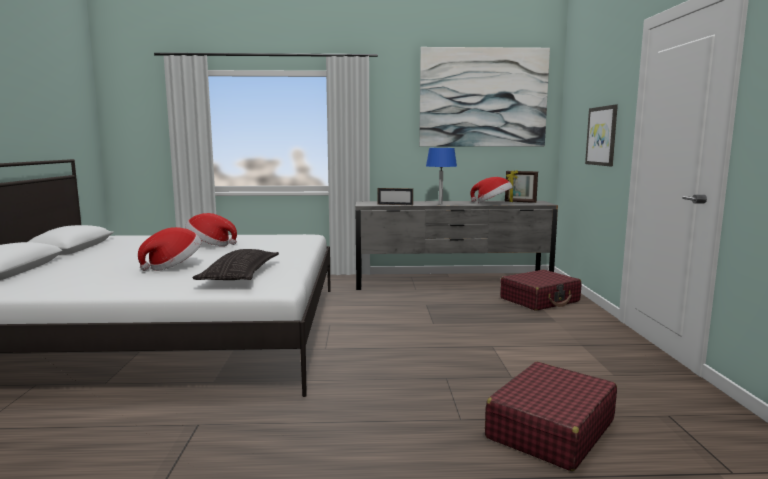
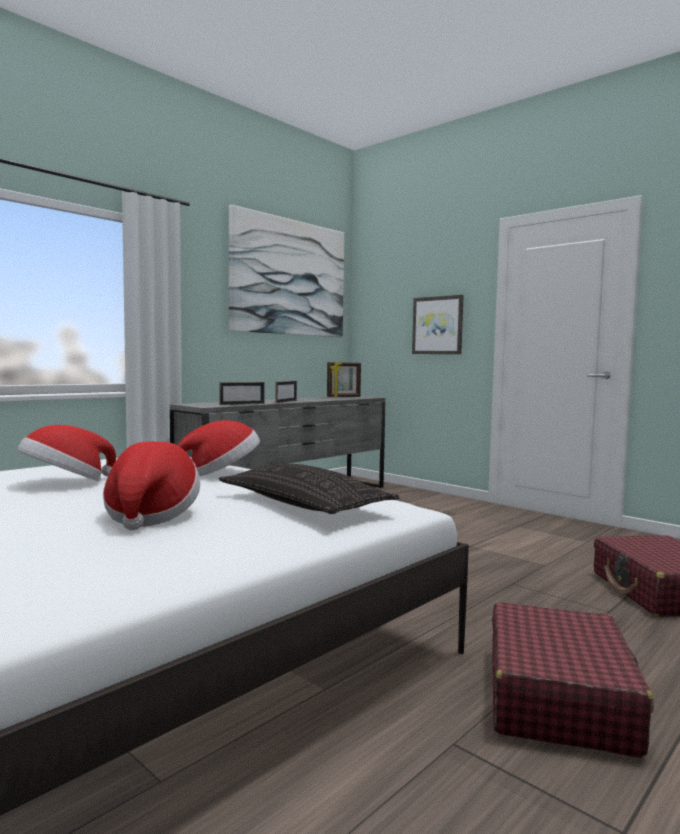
camera: 45 degrees left, 5 degrees down
blue table lamp [426,148,457,205] -> picture frame [275,381,297,403]
hat [470,177,513,203] -> hat moved to [178,420,260,476]
red suitcase [500,270,581,310] -> red suitcase moved to [492,602,654,758]

